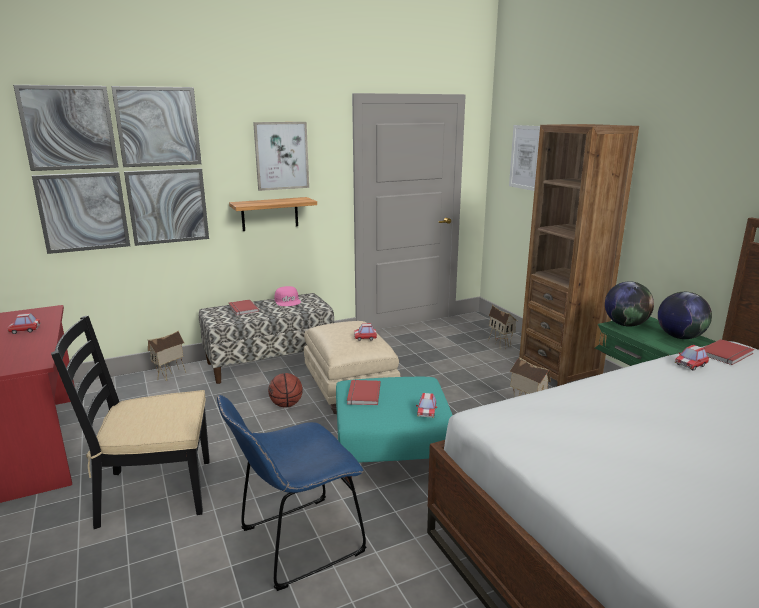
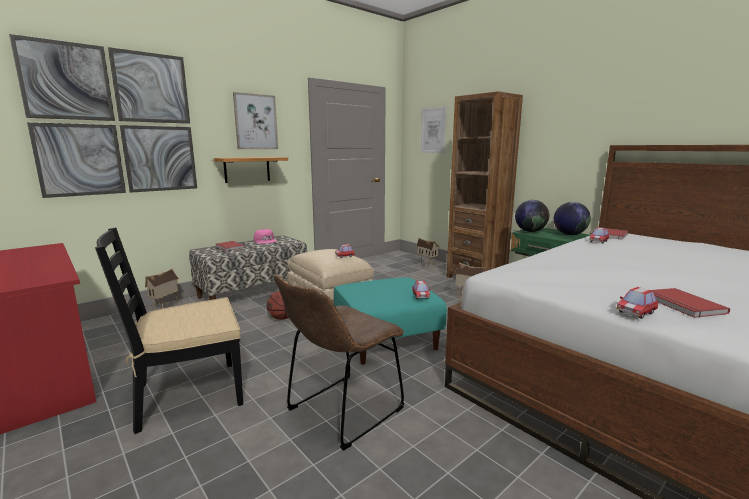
camera: 15 degrees left, 5 degrees down
toy car [7,313,40,334] -> toy car moved to [616,287,658,319]
blue chair [217,395,366,591] -> brown chair [274,274,404,451]
red book [347,380,381,405] -> red book moved to [652,288,730,318]

